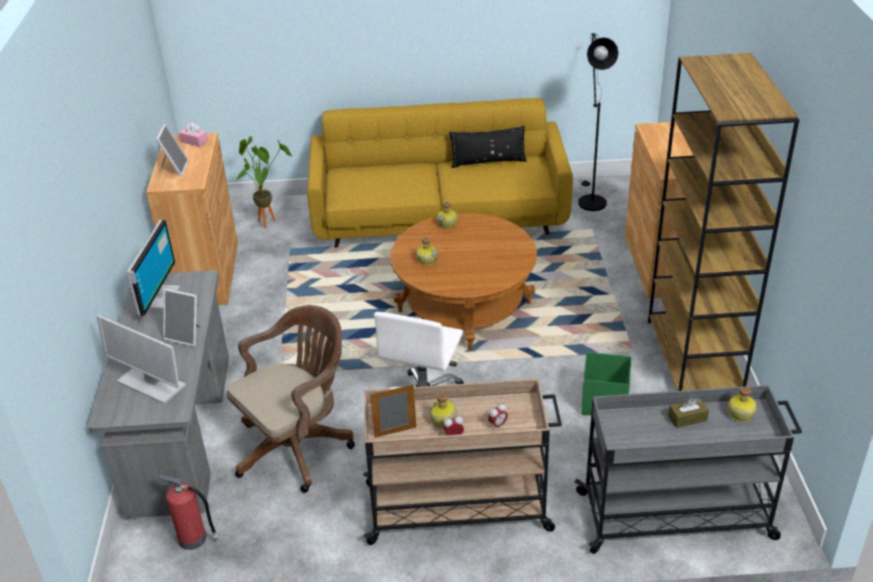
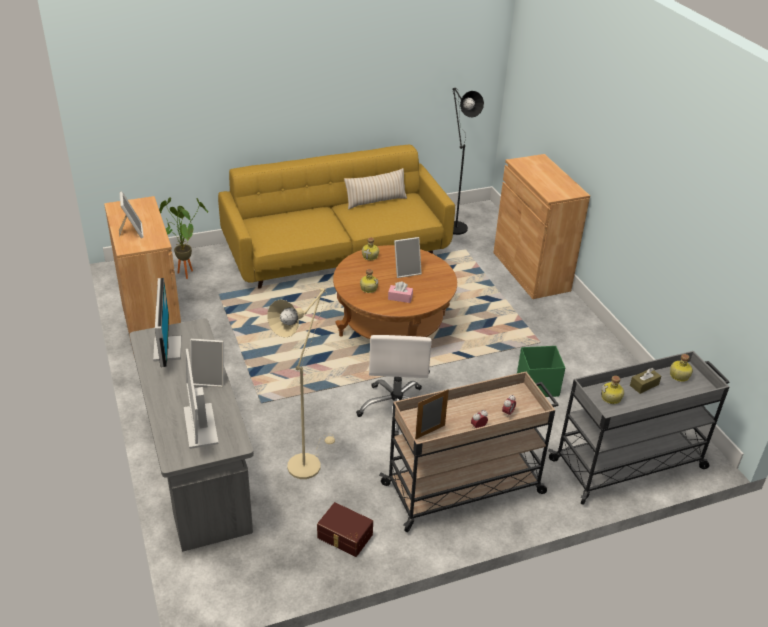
camera: 20 degrees left, 0 degrees up
monitor [96,315,186,404] -> monitor turned 60 degrees clockwise [184,349,219,449]
fire extinguisher [159,474,218,550] -> none
pink tissue box [179,122,208,147] -> pink tissue box moved to [388,281,413,303]
brown office chair [227,305,355,493] -> beige floor lamp [267,288,335,479]
bottle [429,393,457,428] -> bottle moved to [601,376,624,404]
black pillow [449,125,527,168] -> beige pillow [344,168,407,209]
brown bookcase [648,53,799,391] -> none
none -> brown storage box [317,502,373,557]
none -> picture frame [394,237,422,278]

